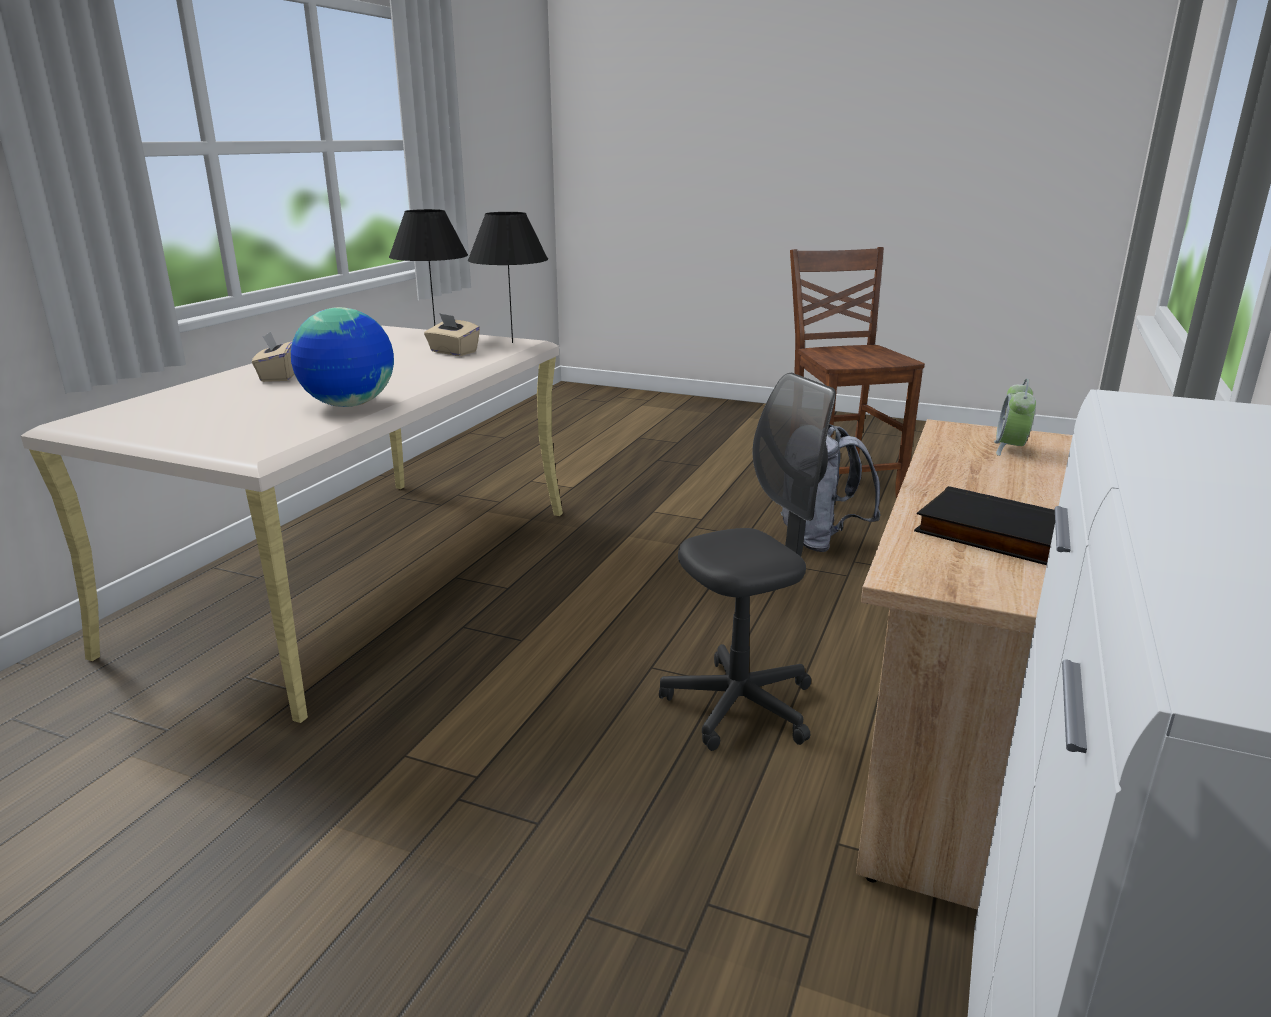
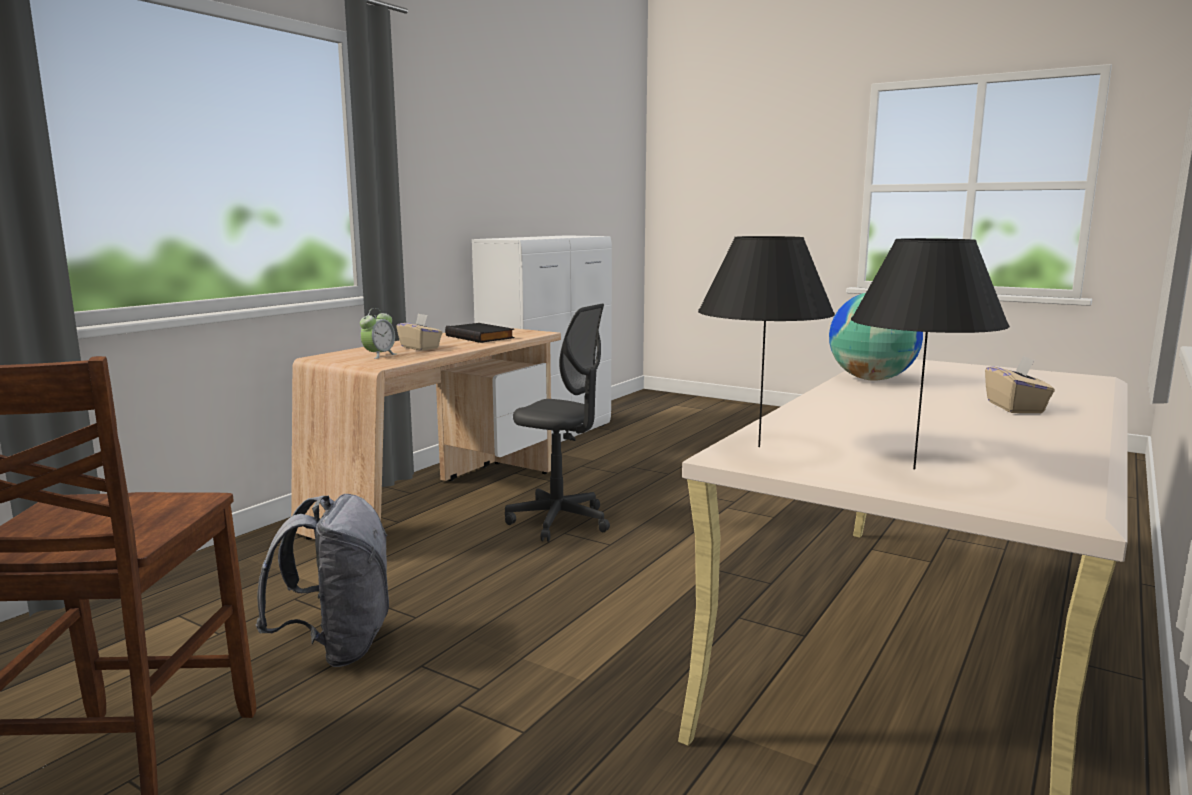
camera: 170 degrees left, 10 degrees down
beige tissue box [424,313,480,356] -> beige tissue box moved to [396,314,443,351]
grey office chair [659,373,836,751] -> grey office chair turned 135 degrees counterclockwise [505,304,610,542]

